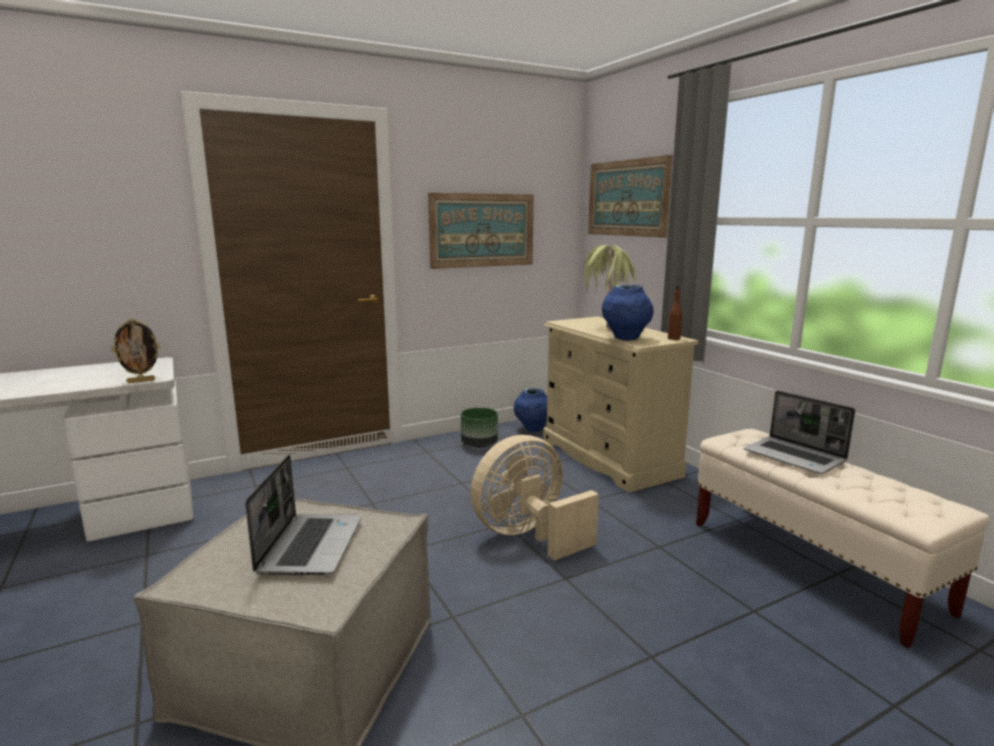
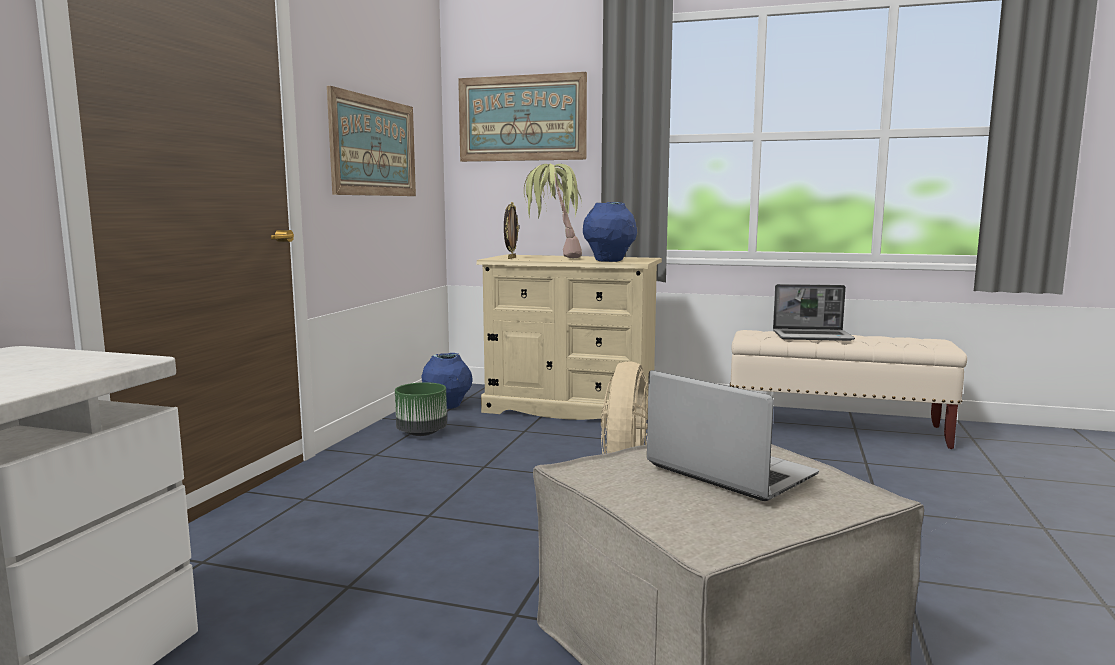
camera: 45 degrees left, 5 degrees down
picture frame [111,318,161,383] -> picture frame moved to [504,202,519,259]
brown bottle [668,285,682,340] -> none

